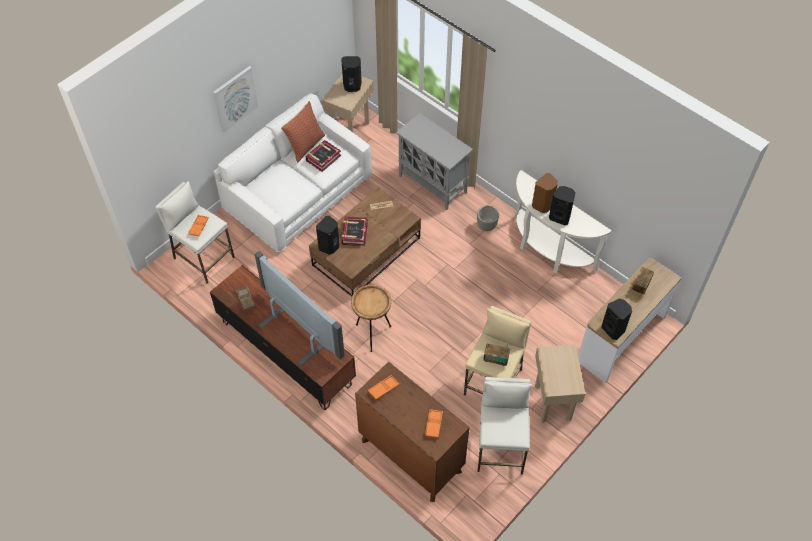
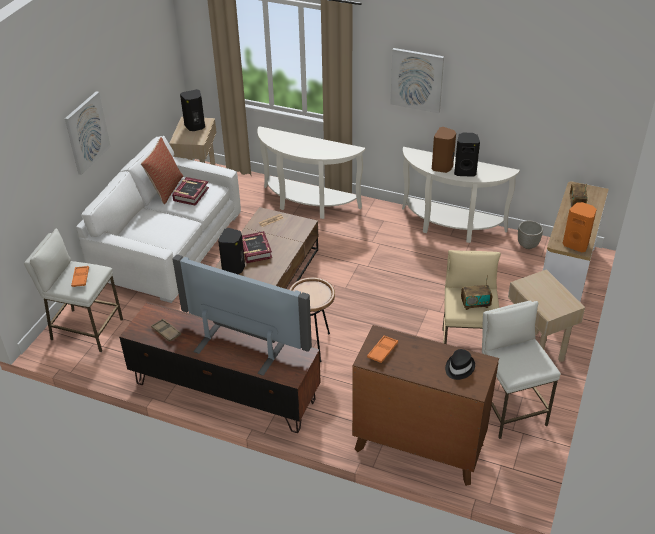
camera: 20 degrees left, 15 degrees down
grey cabinet [396,113,473,210] -> white console table [257,126,366,219]
orange tray [425,409,443,438] -> black hat [445,349,475,380]
planter [477,206,499,231] -> planter moved to [518,221,543,249]
black speaker [601,299,632,340] -> orange speaker [563,202,597,252]
none -> picture [390,48,444,113]

